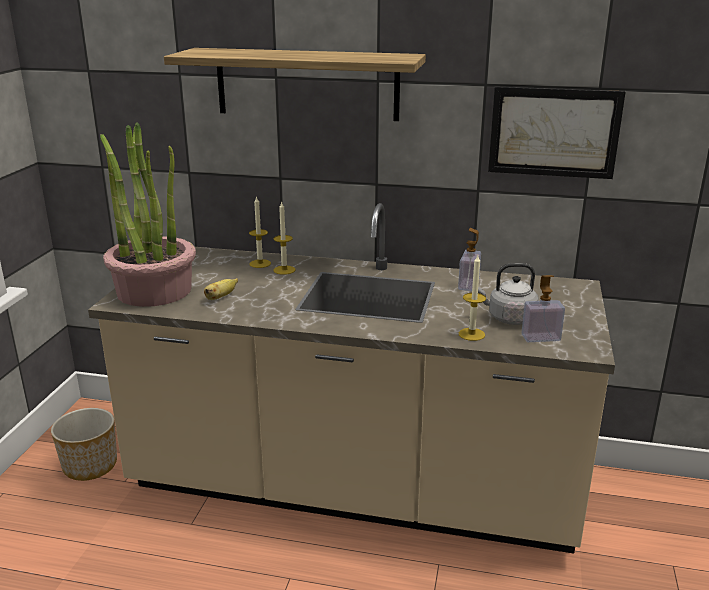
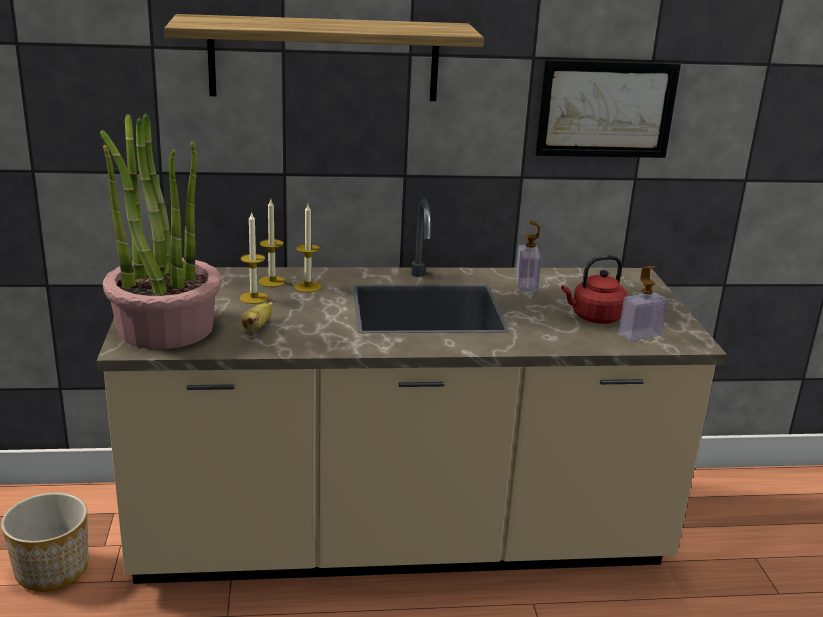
camera: 20 degrees left, 0 degrees up
candle [459,255,486,341] -> candle moved to [240,211,268,304]
grey kettle [478,263,539,325] -> red kettle [561,255,627,324]

